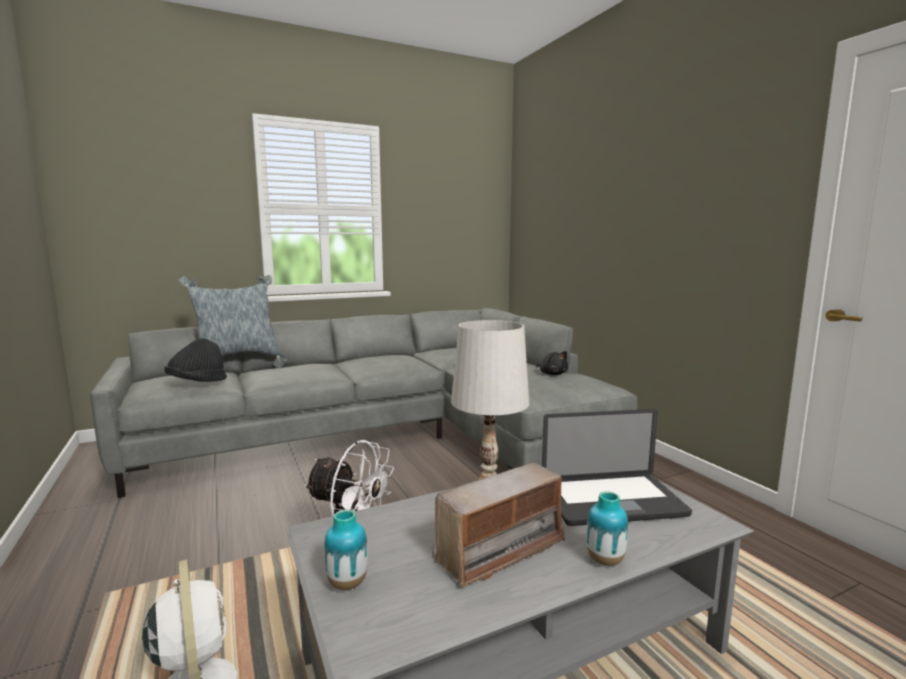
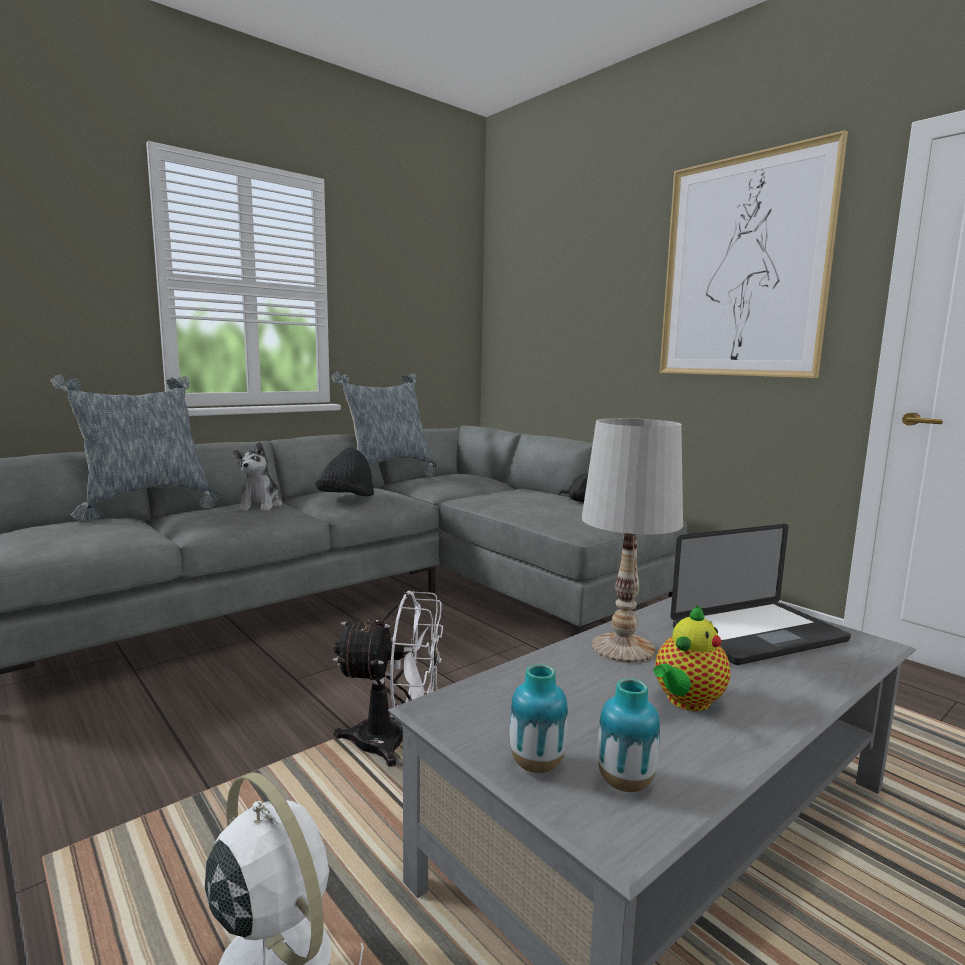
camera: 15 degrees left, 0 degrees up
black hat [164,338,227,382] -> black hat moved to [315,447,374,496]
radio [432,463,565,588] -> teapot [653,605,731,711]
vase [587,491,628,566] -> vase moved to [598,678,660,792]
none -> plush toy [234,442,282,511]
none -> pillow [331,371,439,477]
none -> picture [660,130,848,378]

